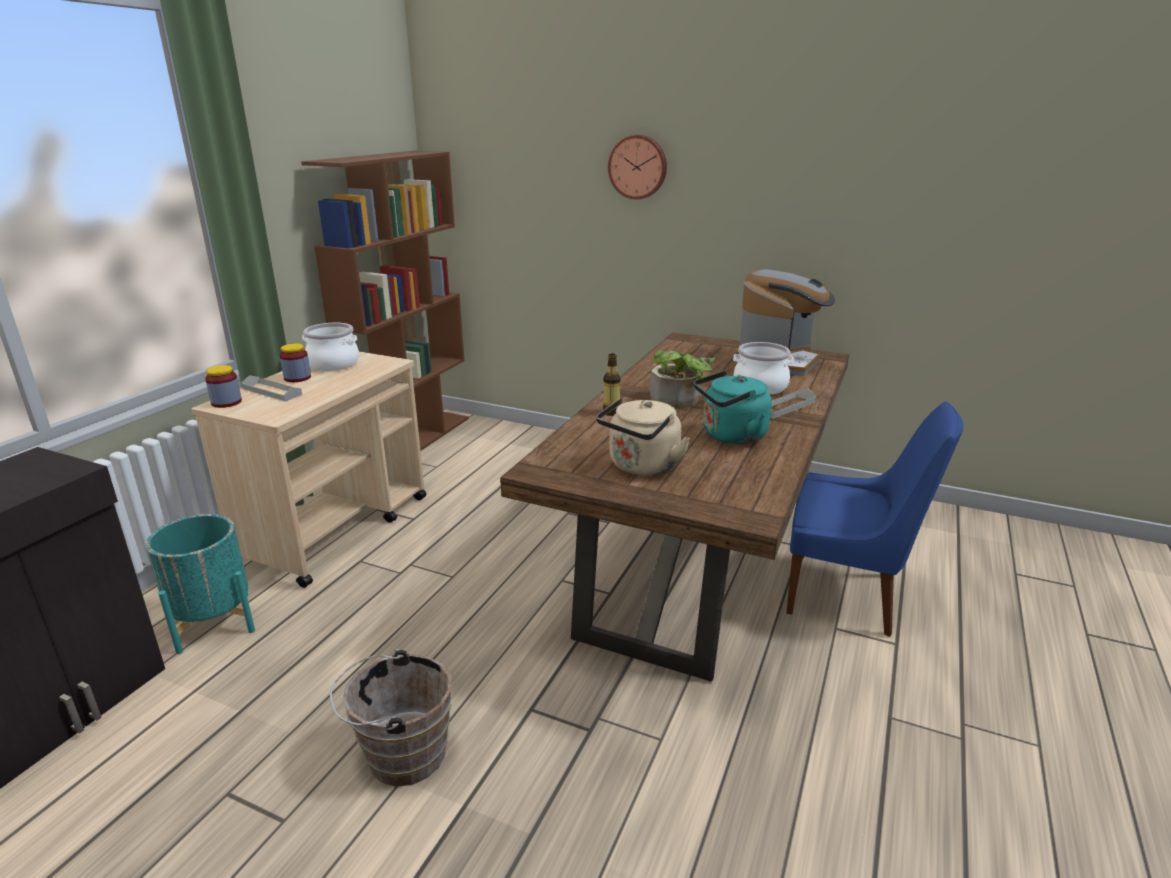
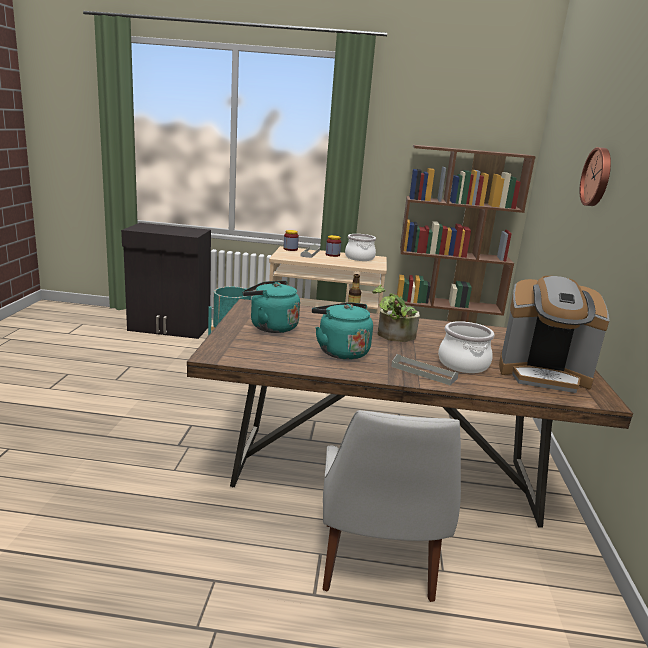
camera: 70 degrees right, 5 degrees down
brown bucket [330,649,453,787] -> none
beige kettle [596,398,690,476] -> turquoise kettle [242,281,300,333]
blue chair [786,402,963,637] -> white chair [322,410,461,602]

